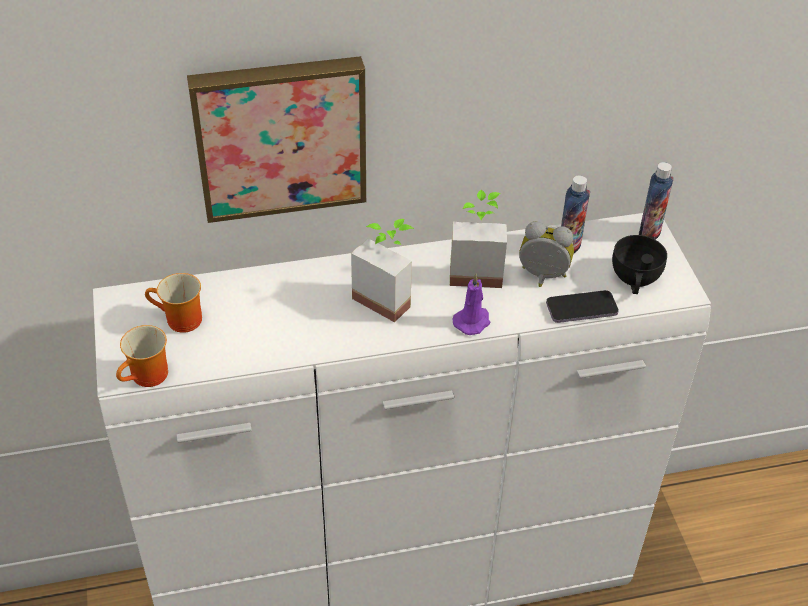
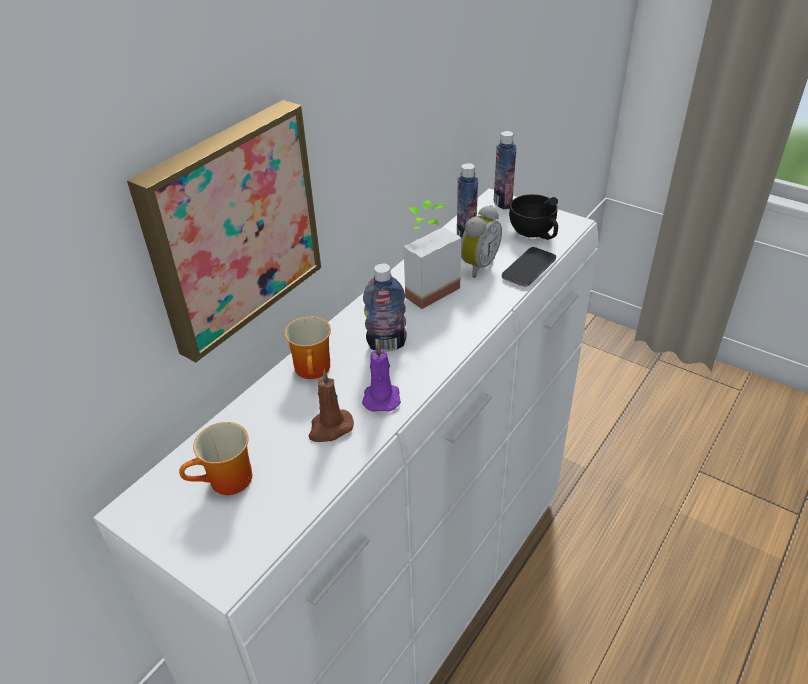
camera: 40 degrees left, 5 degrees down
mug [116,325,168,387] -> mug moved to [284,316,331,379]
potted plant [351,219,414,323] -> bottle [363,263,407,352]
purple candle [452,274,490,335] -> purple candle moved to [362,342,401,412]
alarm clock [519,221,574,287] -> alarm clock turned 150 degrees clockwise [461,205,502,278]
none -> brown candle [309,370,354,442]

